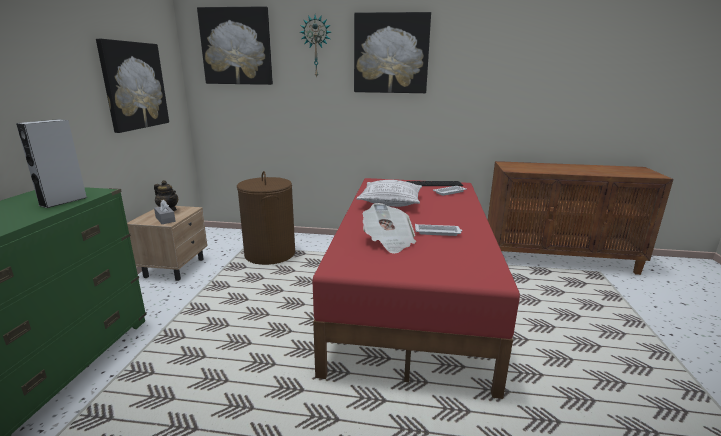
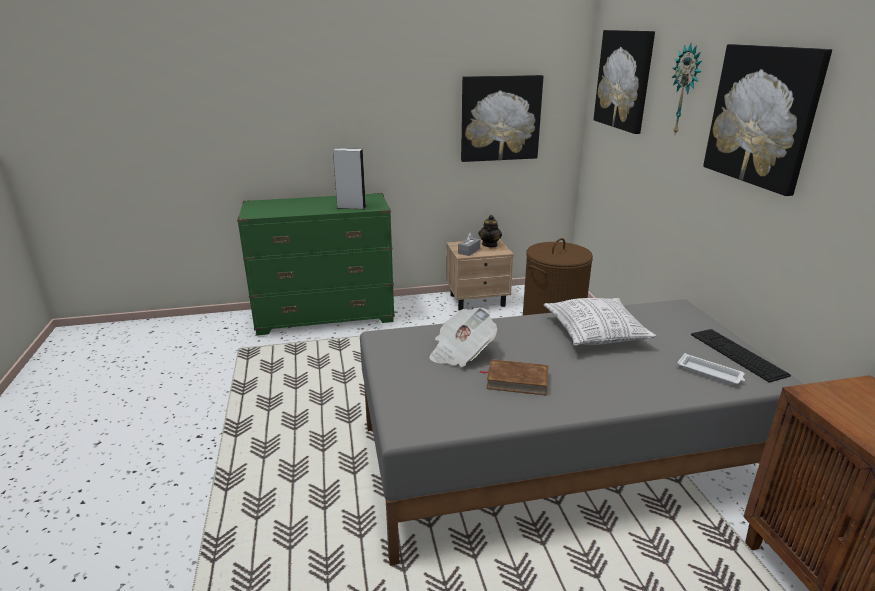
camera: 70 degrees right, 5 degrees up
red bed [312,178,520,399] -> grey bed [360,299,803,566]
white tray [415,224,462,236] -> brown book [479,359,548,396]

